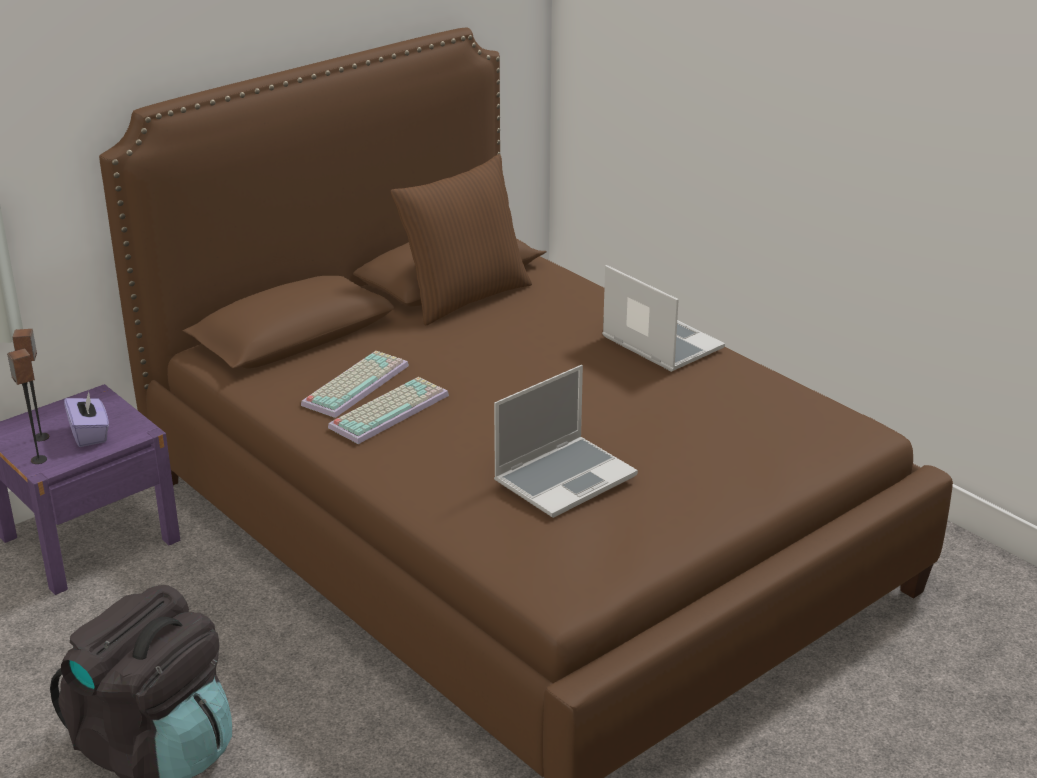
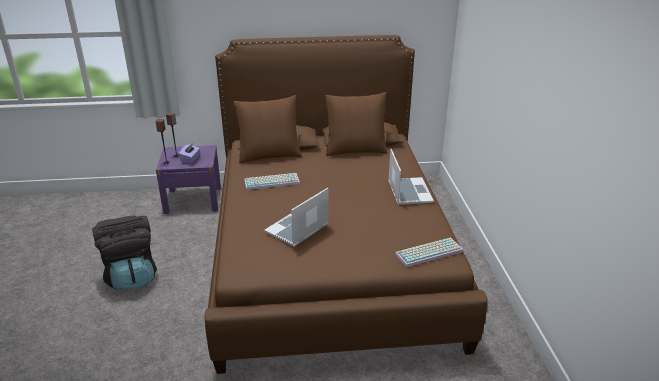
camera: 35 degrees right, 0 degrees up
keyboard [301,351,409,418] -> keyboard moved to [395,238,463,267]
laptop [494,365,638,518] -> laptop turned 135 degrees clockwise [264,188,329,247]
none -> brown pillow [233,95,302,164]

